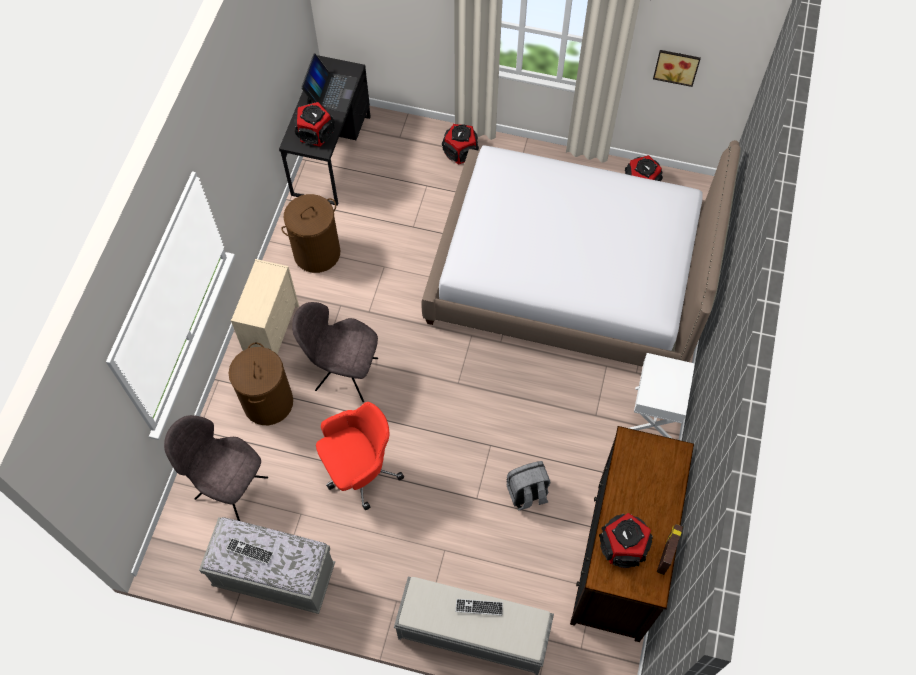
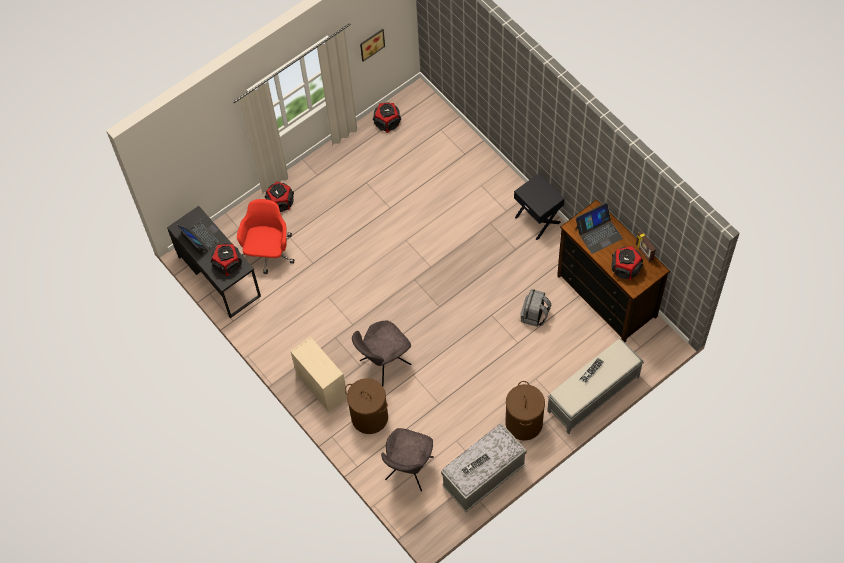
camera: 50 degrees left, 0 degrees up
grey chair [164,415,268,521] -> grey chair turned 45 degrees counterclockwise [381,428,434,491]
brown laundry basket [281,194,340,273] -> brown laundry basket moved to [505,381,545,440]
red office chair [316,402,404,510] -> red office chair moved to [237,199,294,274]
bed [421,140,741,367] -> none
white nightstand [629,353,695,439] -> black nightstand [514,173,565,240]
none -> laptop [576,202,623,254]

